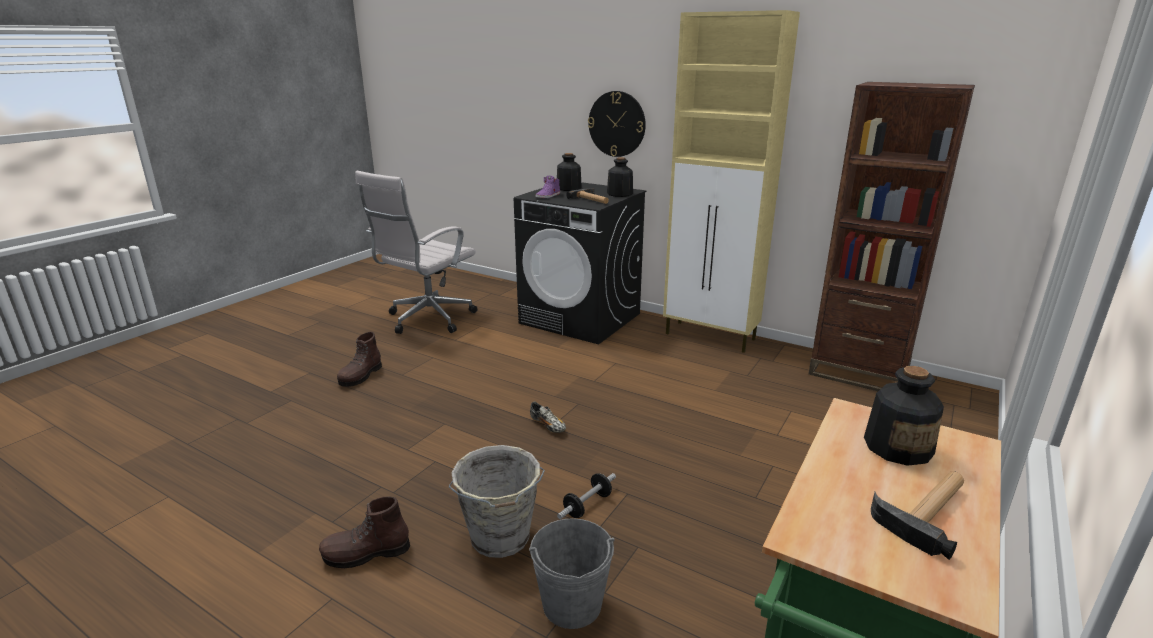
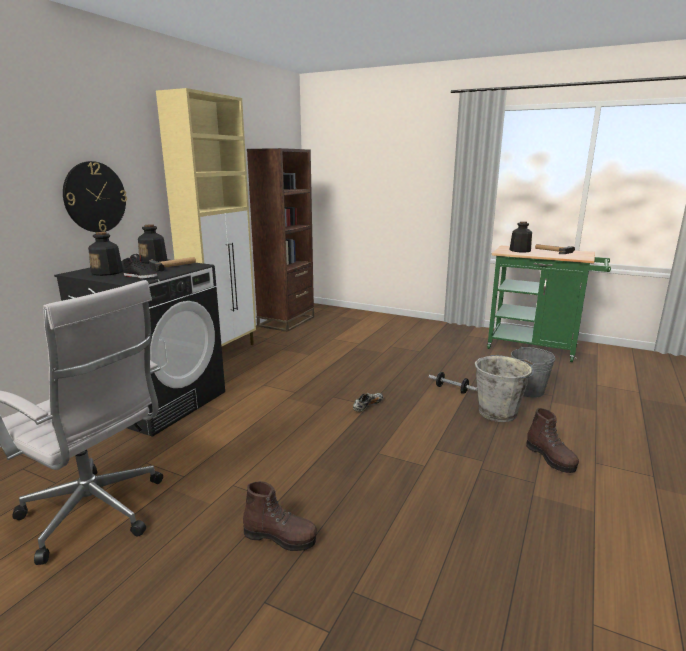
camera: 95 degrees left, 5 degrees down
purple shoe [536,176,560,198] -> black shoe [123,254,157,279]

